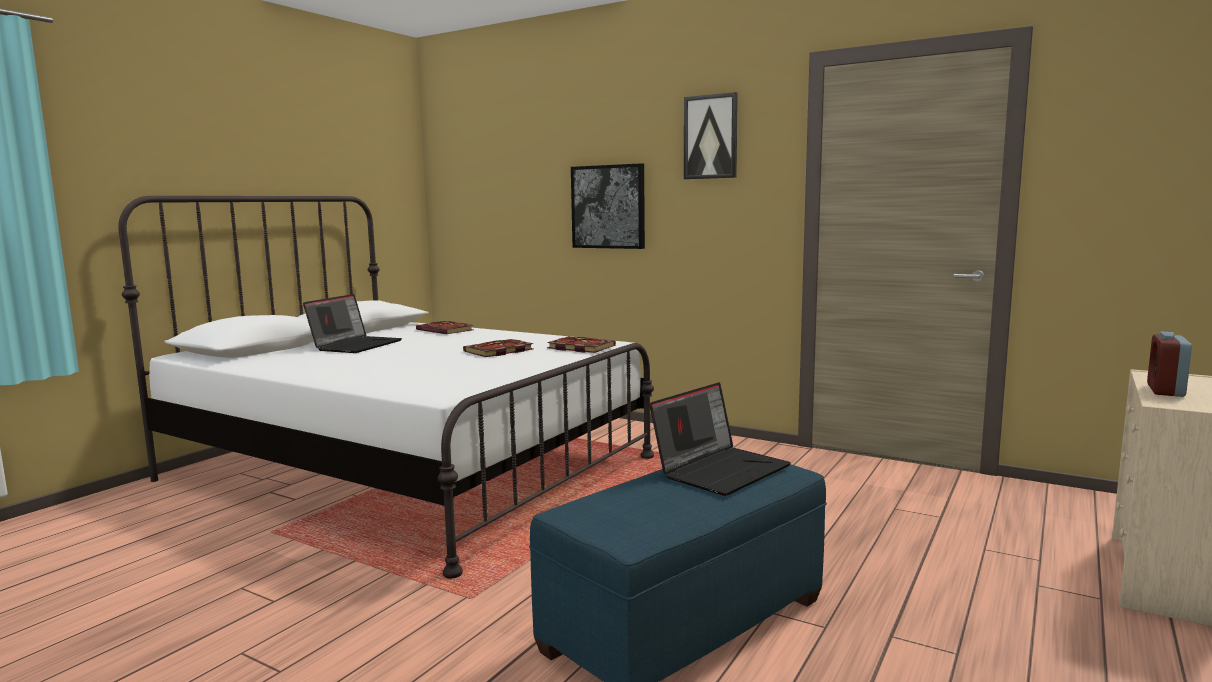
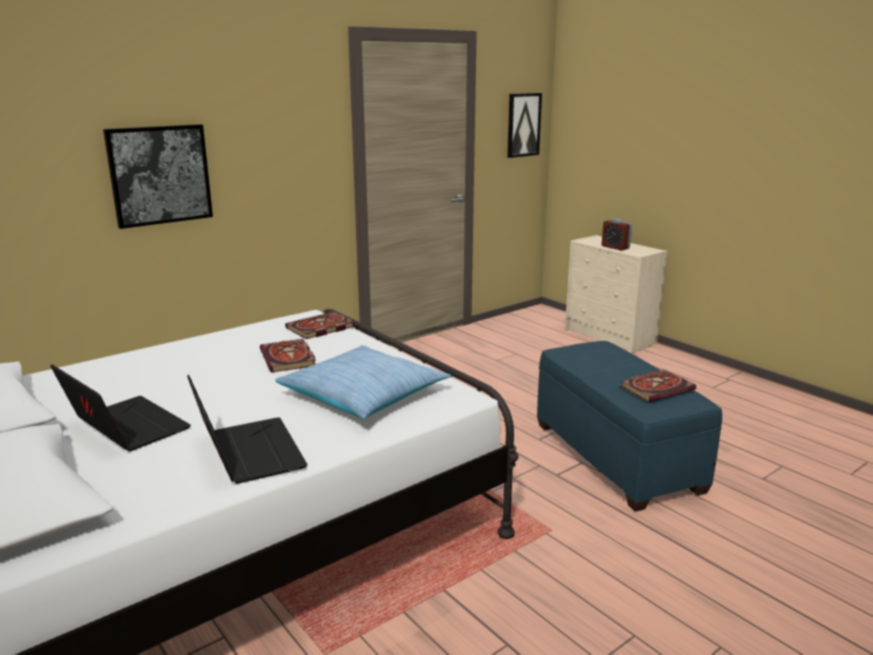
camera: 70 degrees left, 10 degrees up
book [416,321,474,334] -> book moved to [620,369,696,402]
laptop [650,382,791,496] -> laptop moved to [187,375,308,484]
picture [684,92,738,179] -> picture moved to [507,93,542,158]
none -> pillow [275,345,451,420]

